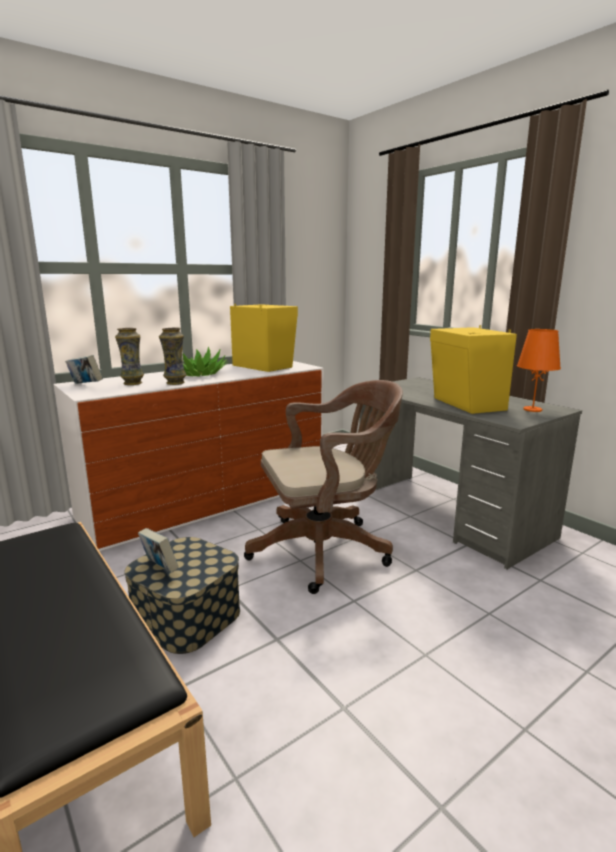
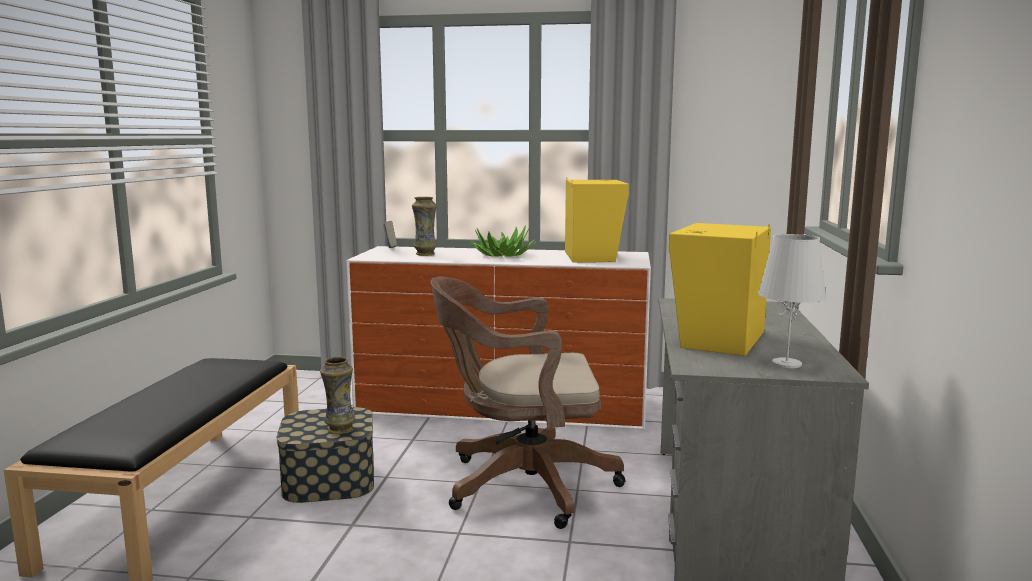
camera: 45 degrees right, 5 degrees down
book [138,528,179,573] -> none
vase [159,327,186,385] -> vase moved to [320,357,355,434]
brown office chair [244,380,403,594] -> brown office chair turned 150 degrees clockwise [431,277,625,529]
orange table lamp [517,329,561,412] -> white table lamp [758,234,827,368]

